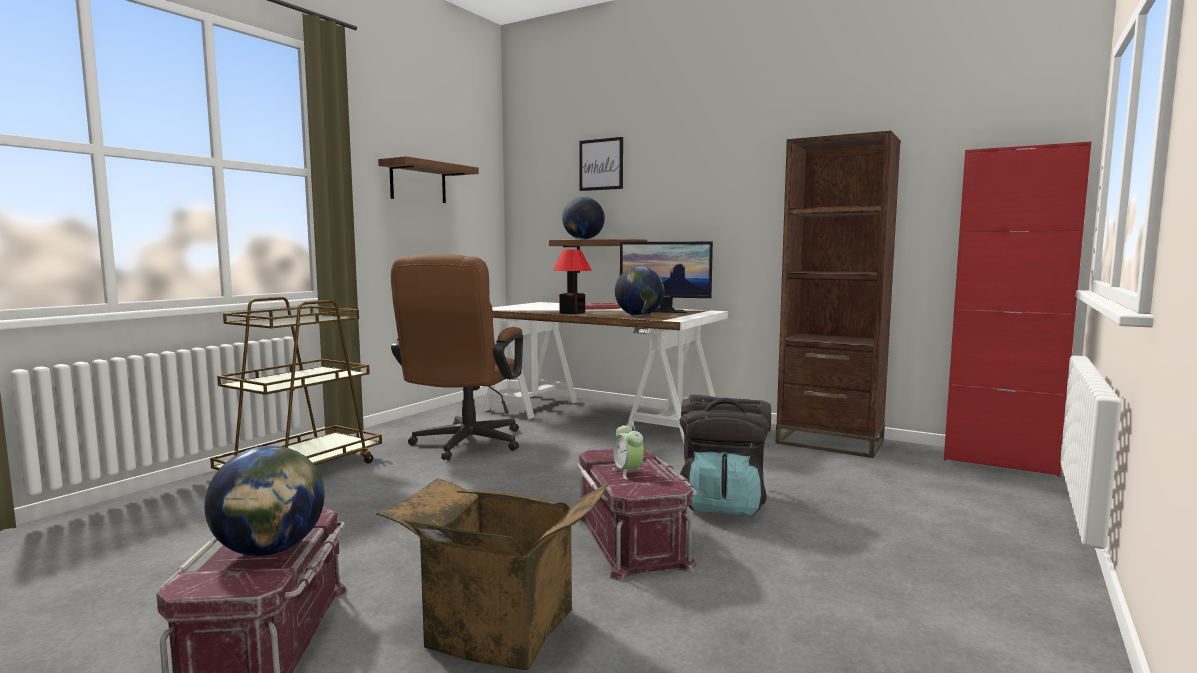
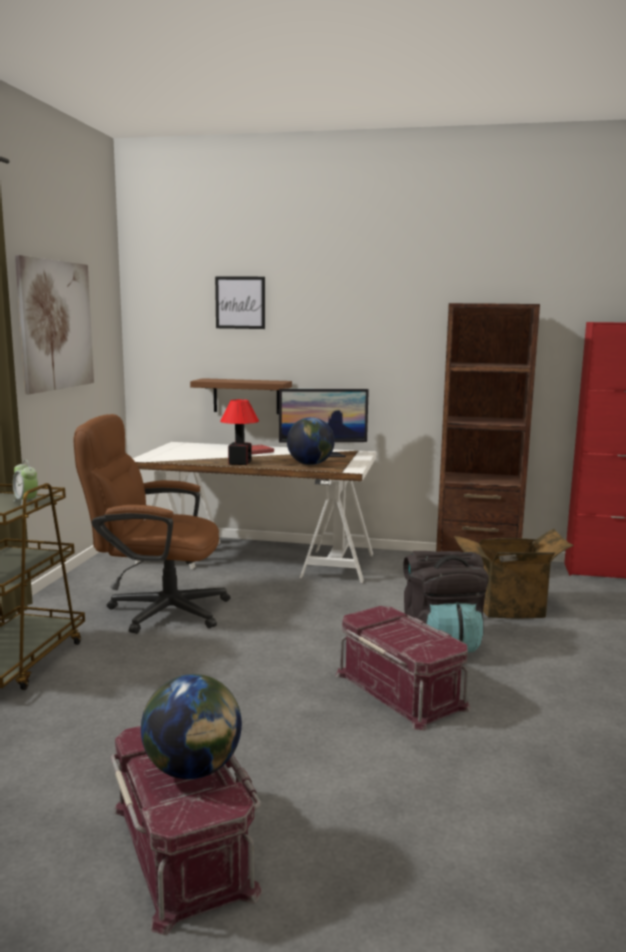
camera: 20 degrees left, 5 degrees up
cardboard box [376,478,608,670] -> cardboard box moved to [454,529,574,619]
shelf [378,156,479,203] -> picture [15,255,94,394]
brown office chair [391,254,523,460] -> brown office chair turned 105 degrees clockwise [73,414,230,634]
globe [562,197,605,240] -> none
alarm clock [612,421,644,480] -> alarm clock moved to [13,460,38,505]

